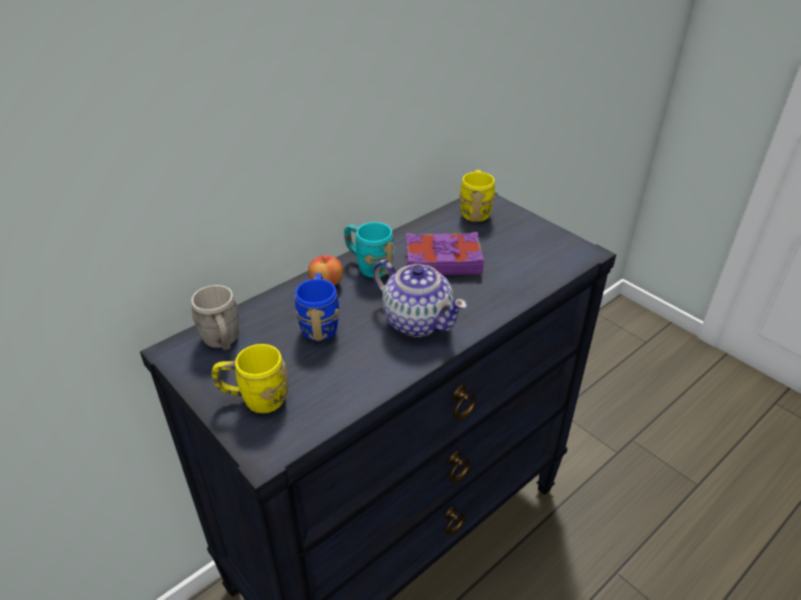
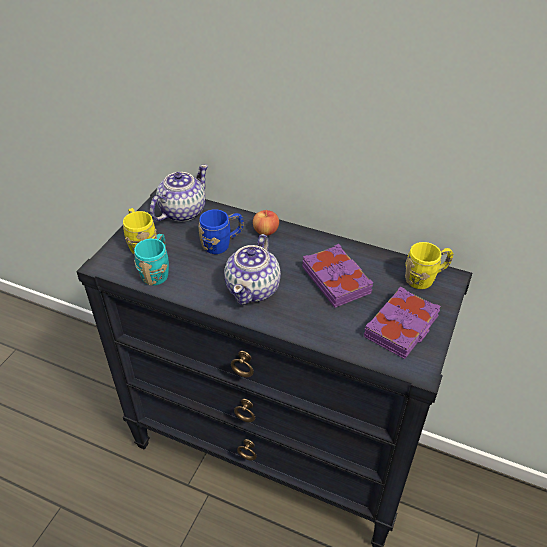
camera: 65 degrees right, 5 degrees up
grey mug [191,285,239,350] -> teapot [150,164,208,222]
turquoise mug [344,222,395,278] -> turquoise mug moved to [134,234,169,285]
none -> purple book [364,286,441,359]

